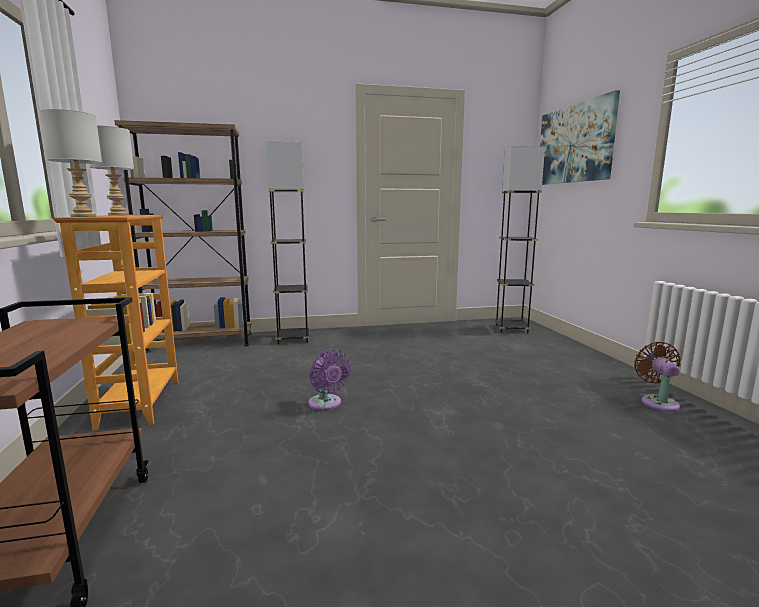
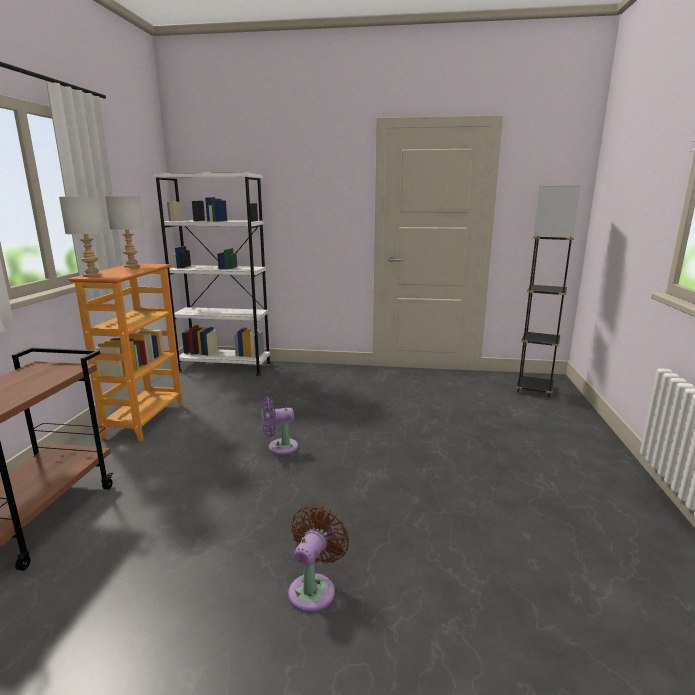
camera: 20 degrees right, 5 degrees up
brown bookcase [114,120,252,353] -> white bookcase [153,173,271,376]
grey floor lamp [265,141,310,344] -> none
purple fan [308,349,351,410] -> purple fan turned 90 degrees clockwise [261,397,298,455]
picture [540,90,620,185] -> none
brown fan [634,342,681,412] -> brown fan moved to [288,505,349,613]

